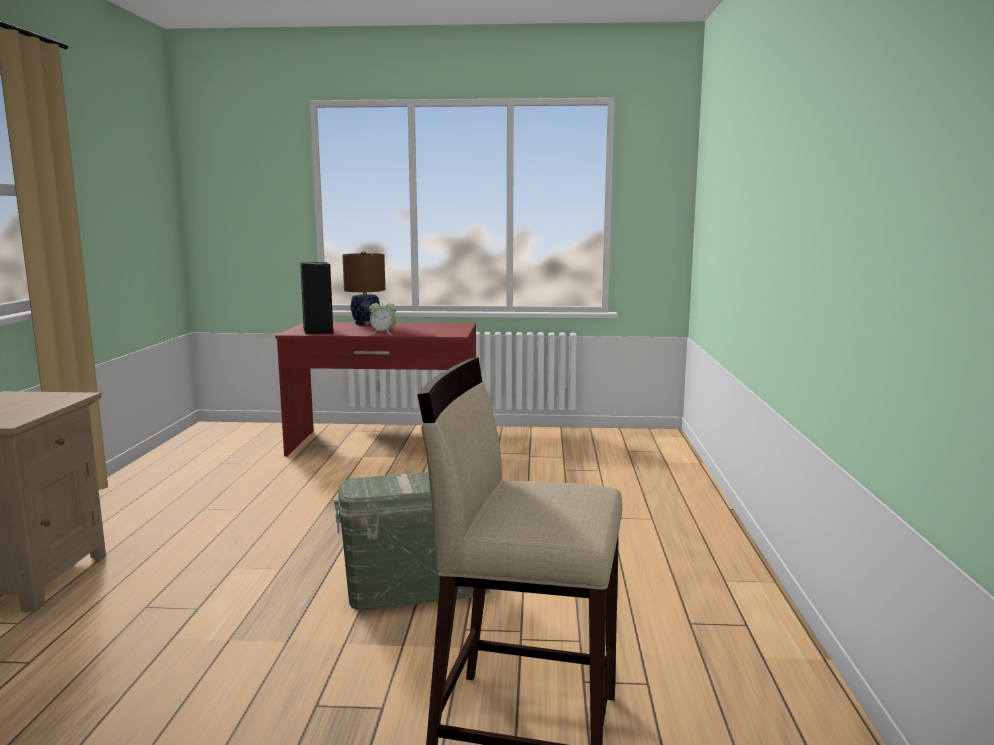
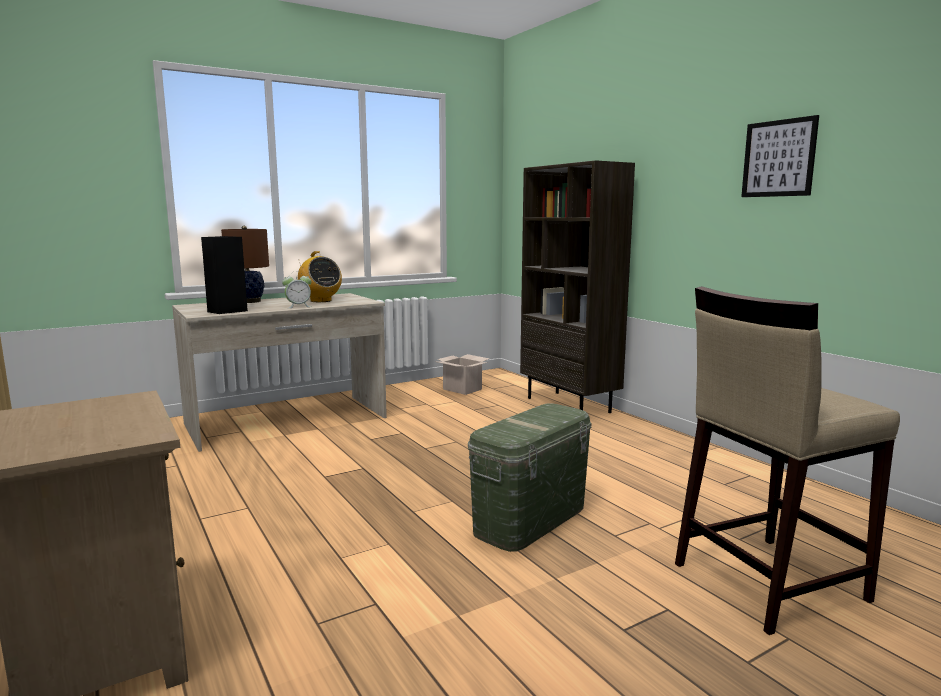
camera: 35 degrees left, 0 degrees up
red desk [275,322,476,456] -> beige desk [172,293,387,452]
none -> radio [298,251,342,302]
none -> cardboard box [435,354,490,395]
none -> brown bookcase [520,160,635,413]
none -> picture [741,115,819,197]

